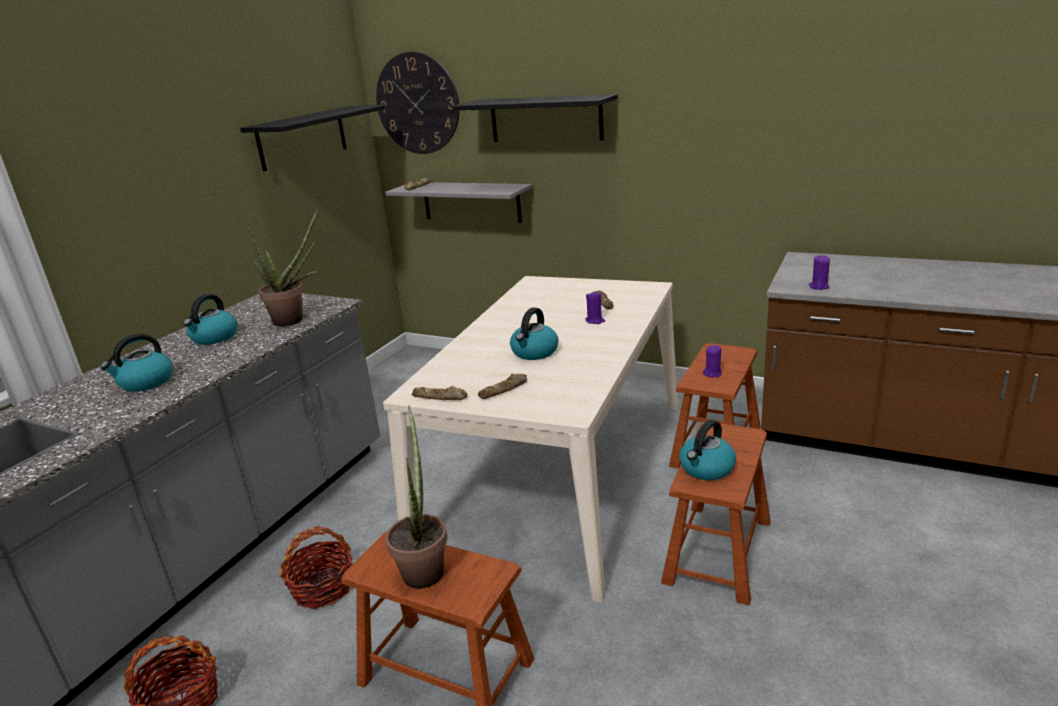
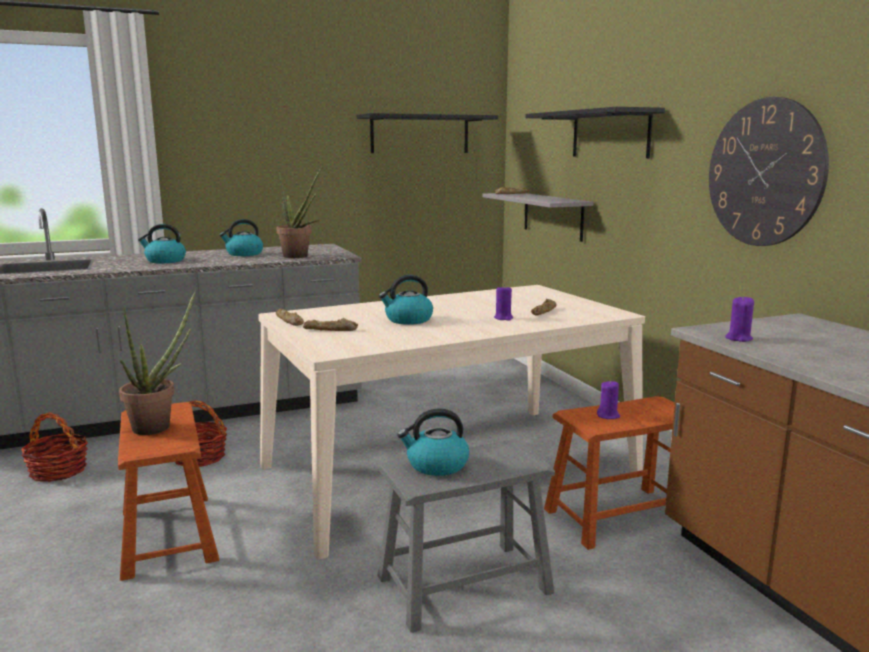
camera: 40 degrees right, 10 degrees down
wall clock [376,52,460,154] -> wall clock moved to [709,97,829,246]
brown stool [661,422,771,605] -> grey stool [377,440,555,633]

